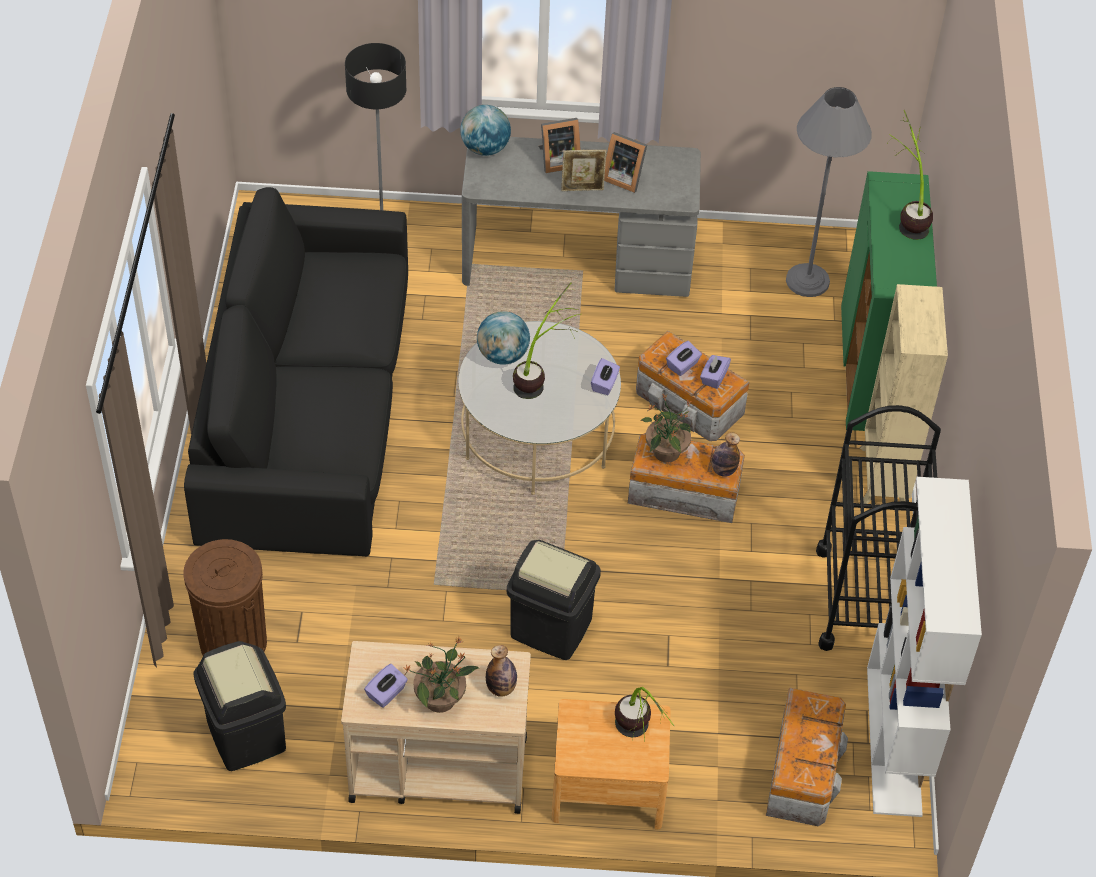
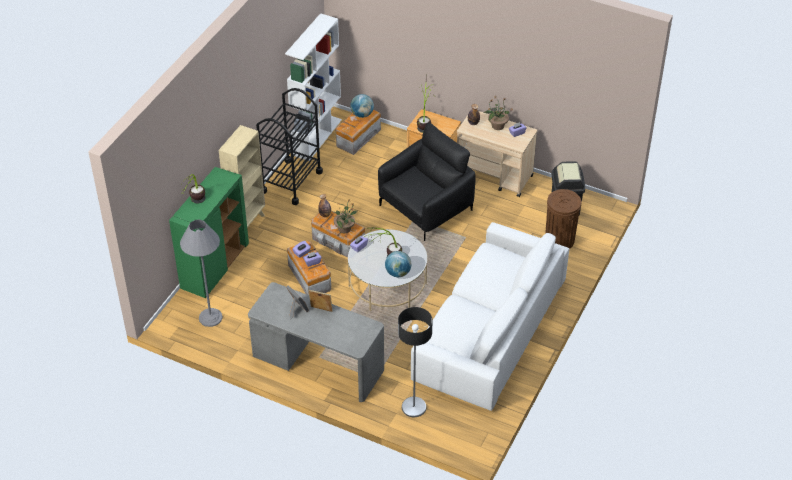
camera: 155 degrees left, 5 degrees down
black sofa [184,187,408,556] -> white sofa [411,222,569,411]
globe [460,105,511,156] -> globe moved to [350,94,374,118]
black trash can [507,540,601,660] -> black armchair [378,122,476,241]
picture frame [538,118,581,173] -> none

